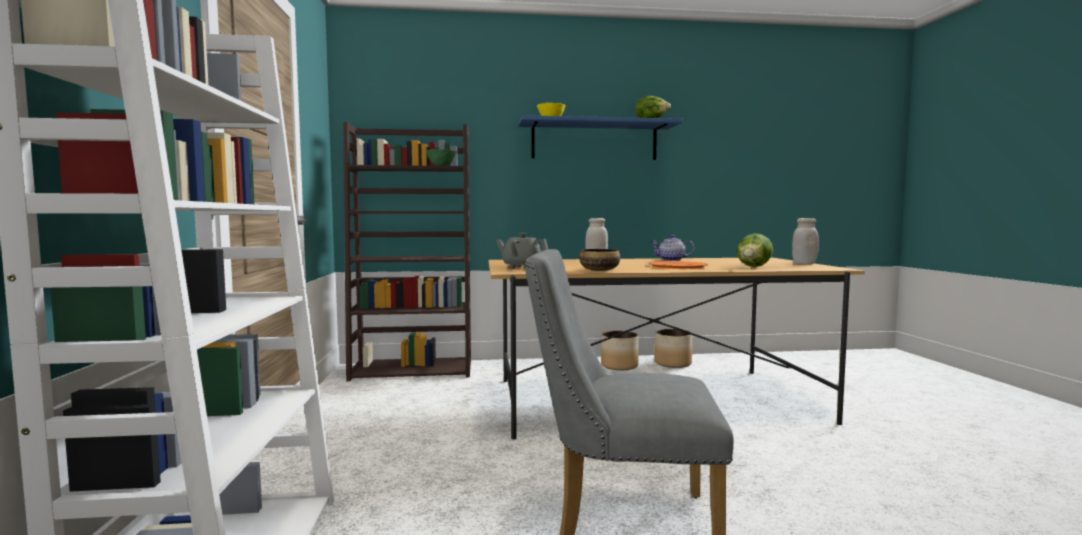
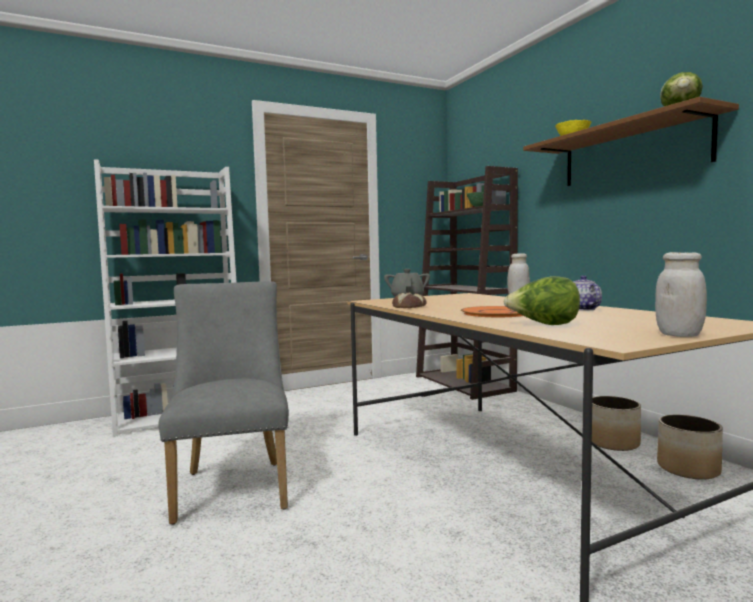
camera: 70 degrees right, 0 degrees up
blue shelf [519,115,684,160] -> brown shelf [523,97,739,186]
bowl [579,249,620,271] -> bread [392,292,427,308]

